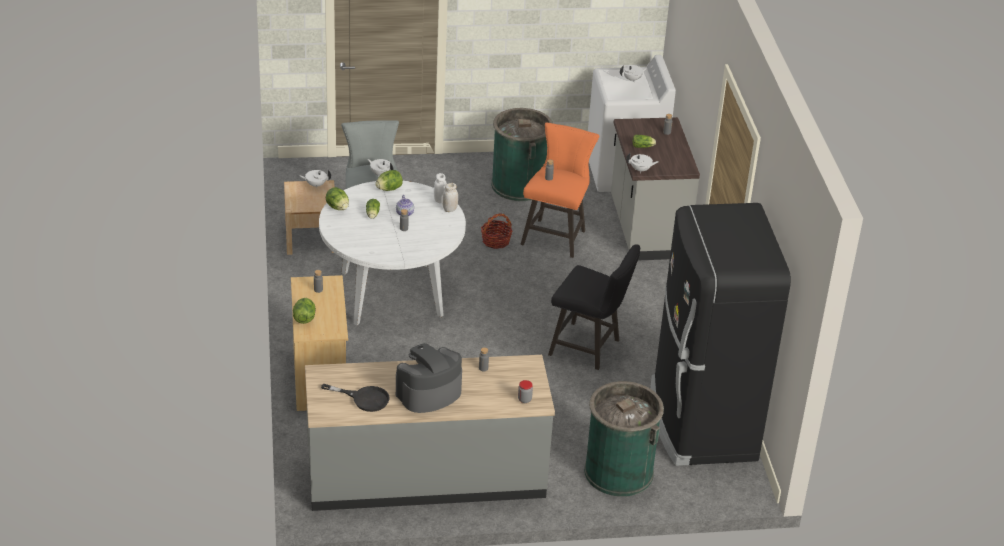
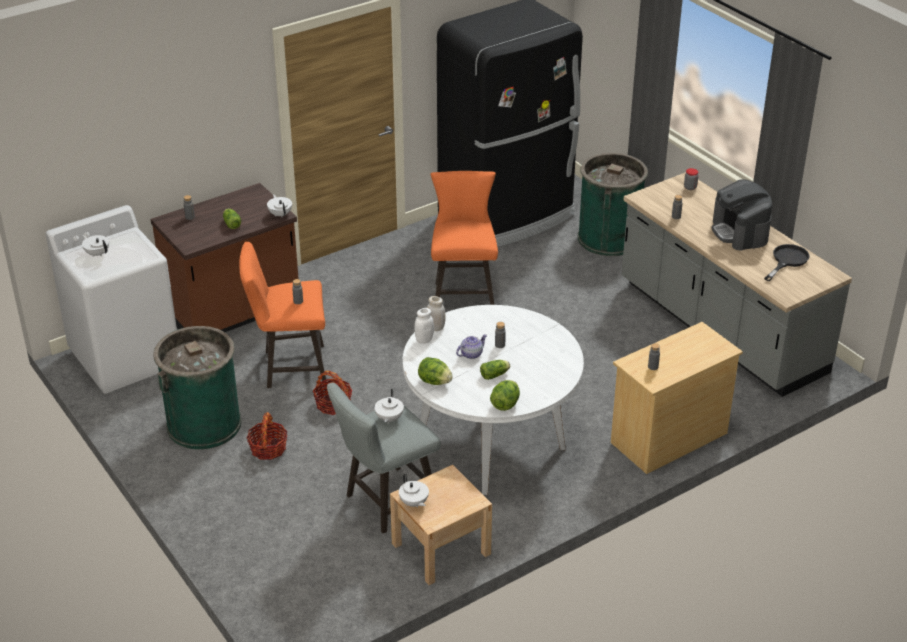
camera: 115 degrees left, 0 degrees up
lettuce [293,298,316,324] -> none
black frying pan [321,383,390,412] -> black frying pan turned 45 degrees clockwise [764,244,810,281]
coffee machine [396,343,462,413] -> coffee machine turned 45 degrees clockwise [712,179,772,250]
black stool [548,244,641,370] -> orange stool [431,171,498,305]
grey counter [611,117,700,260] -> brown counter [150,183,299,332]
none -> basket [247,412,287,460]

